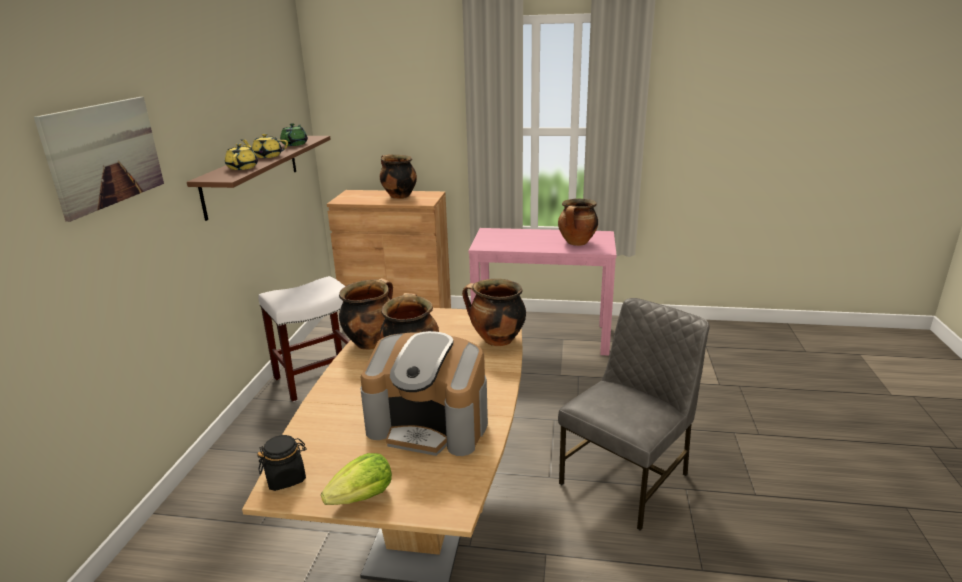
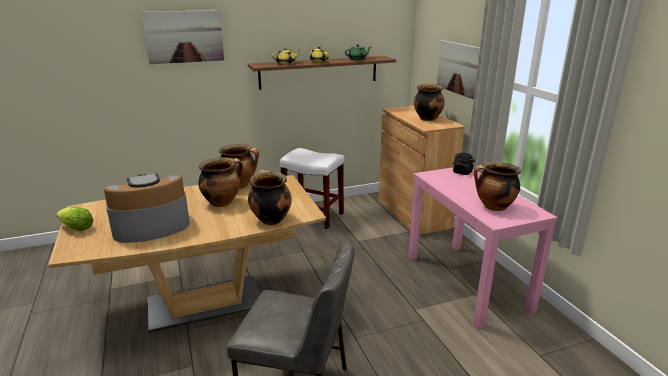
camera: 60 degrees right, 0 degrees up
black jar [257,435,307,491] -> black jar moved to [453,153,475,175]
coffee machine [360,331,488,456] -> coffee machine turned 75 degrees clockwise [104,173,190,243]
none -> picture [437,40,480,99]

